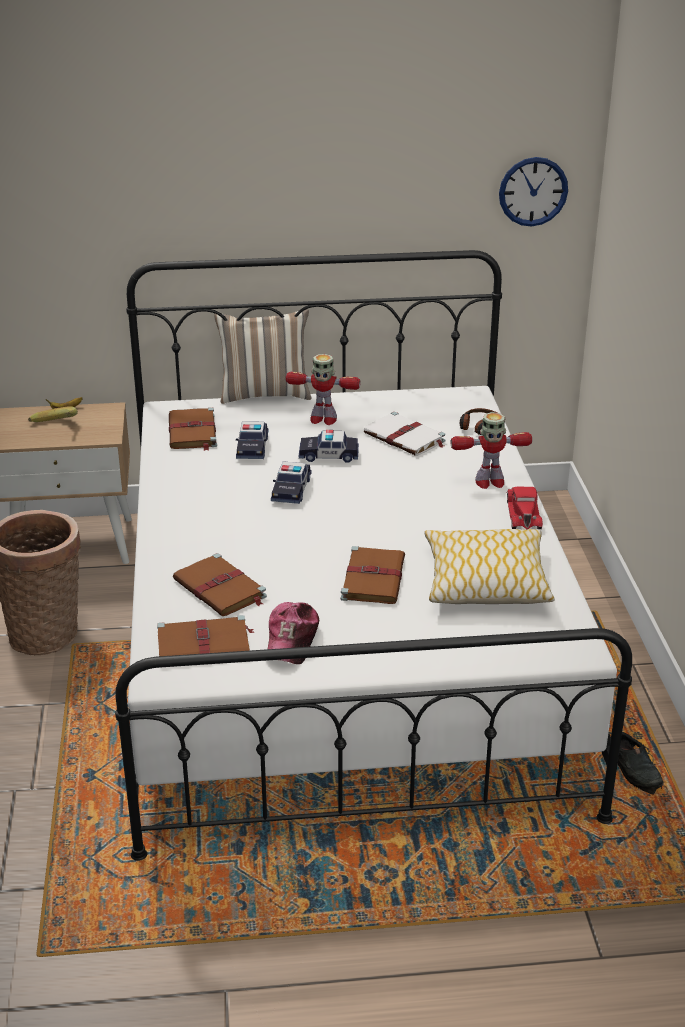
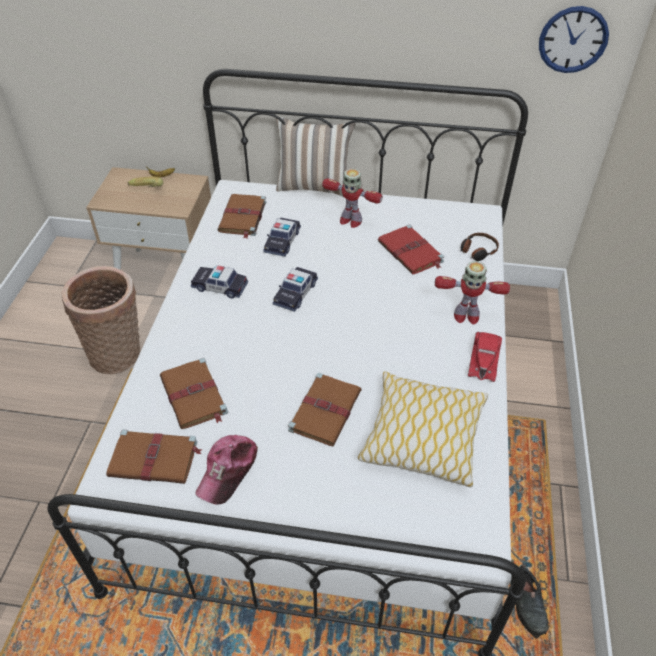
camera: 15 degrees right, 15 degrees up
toy car [299,430,359,463] -> toy car moved to [191,265,248,299]
white book [364,412,445,456] -> red book [378,225,444,275]

